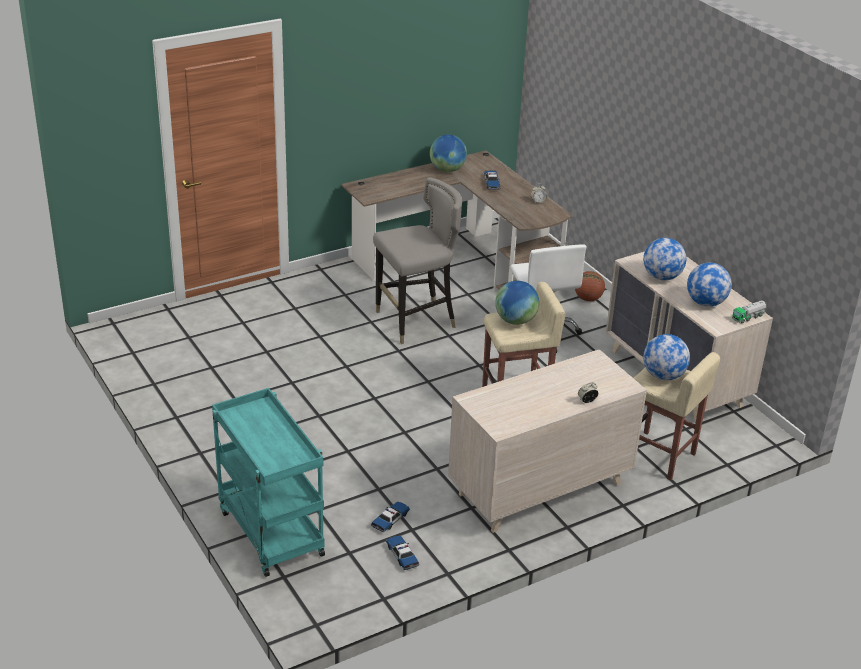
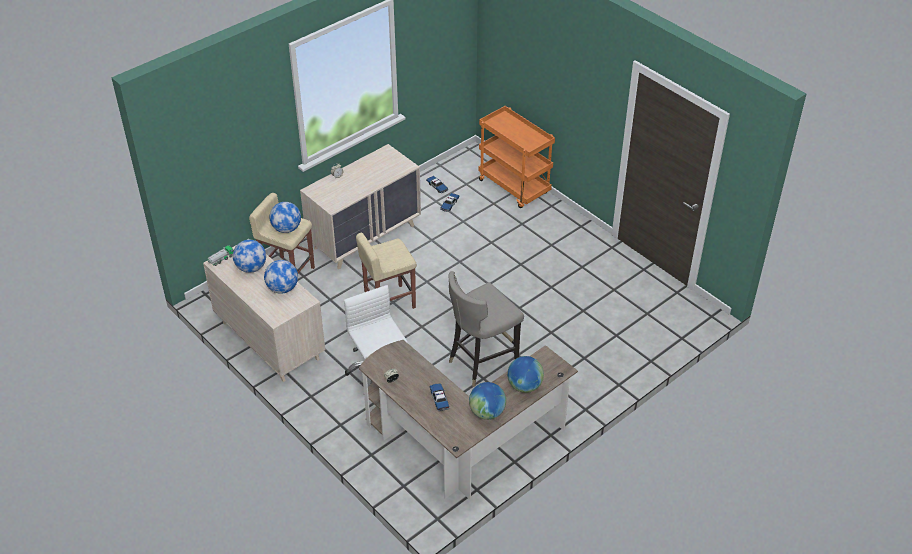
camera: 170 degrees right, 10 degrees up
turquoise cart [212,388,325,577] -> orange cart [479,106,555,208]
globe [495,281,539,325] -> globe moved to [507,356,544,393]
basketball [575,271,605,301] -> none

